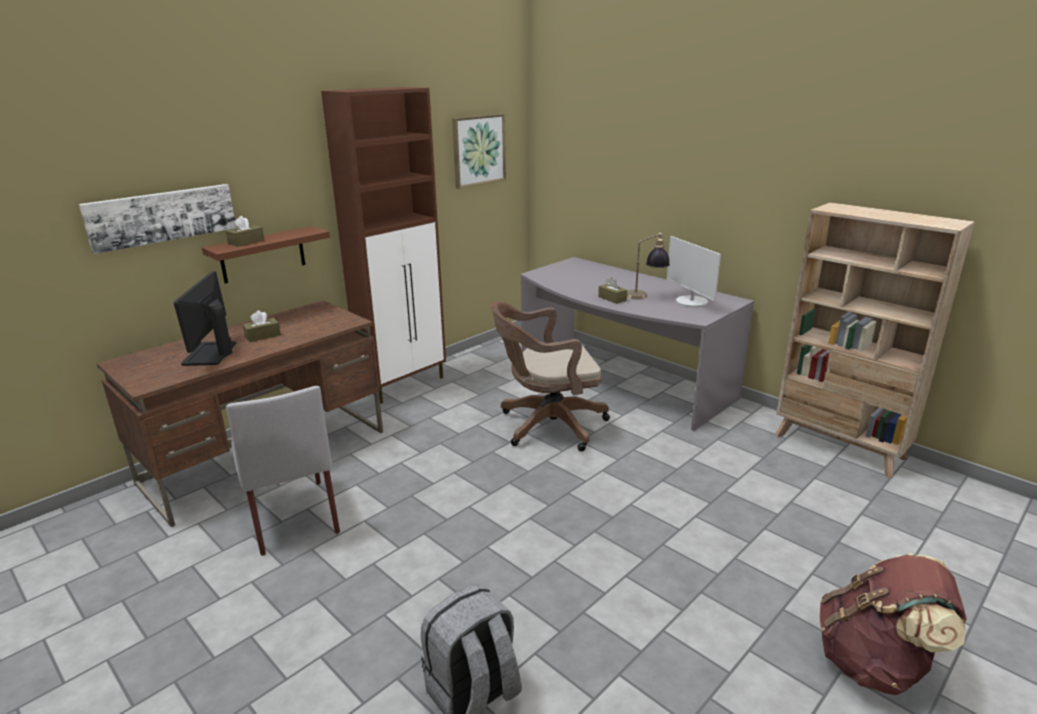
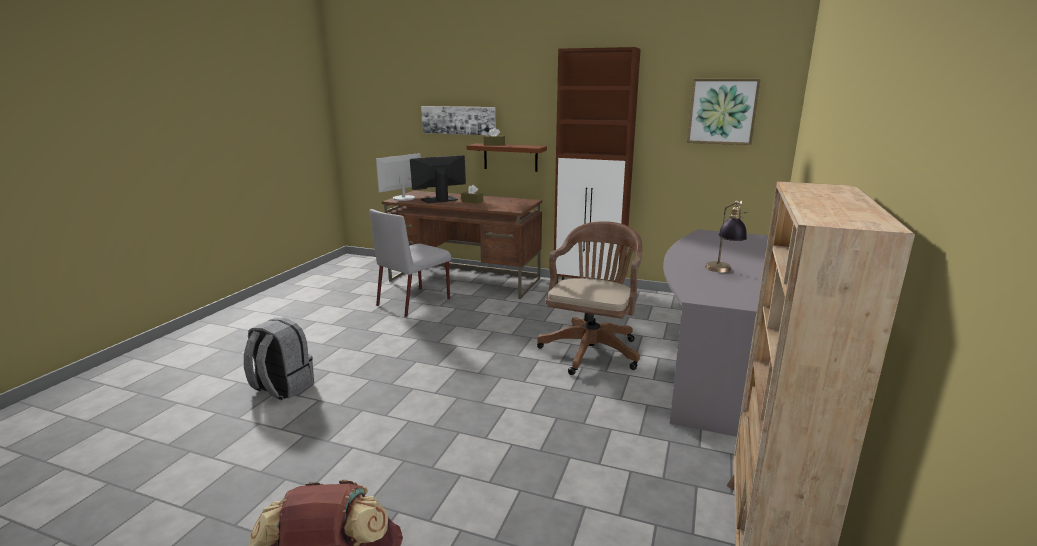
camera: 65 degrees right, 5 degrees down
brown office chair [491,301,610,452] -> brown office chair turned 60 degrees clockwise [537,221,642,375]
brown tissue box [598,277,627,304] -> none
monitor [667,236,721,307] -> monitor moved to [376,153,421,201]

